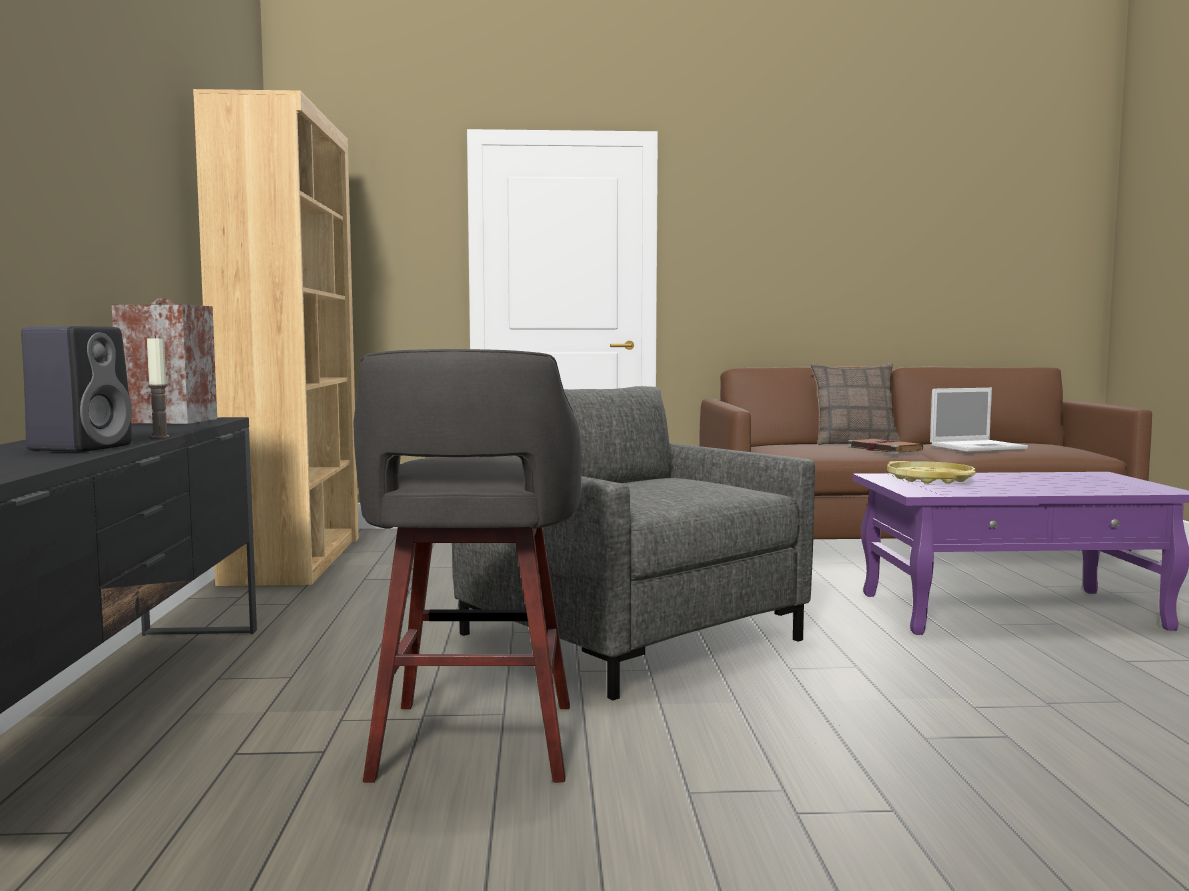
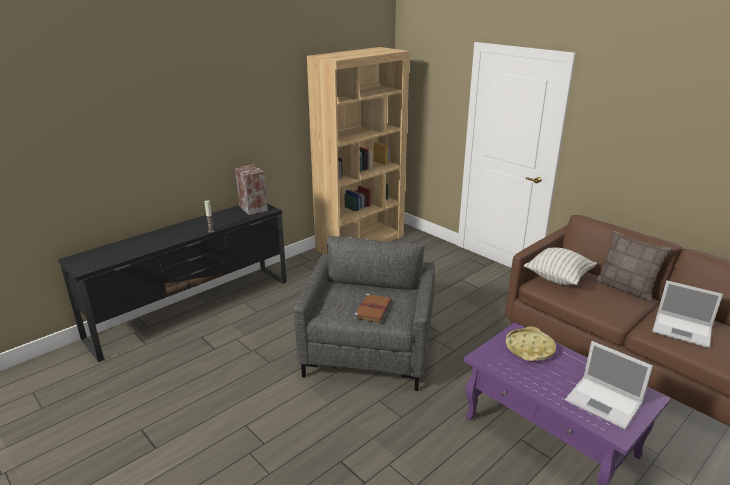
camera: 50 degrees right, 20 degrees up
black speaker [21,326,132,452] -> none
grey stool [354,349,582,782] -> none
brown book [848,439,923,454] -> brown book moved to [354,294,392,323]
none -> pillow [524,248,597,285]
none -> laptop [565,341,653,430]

